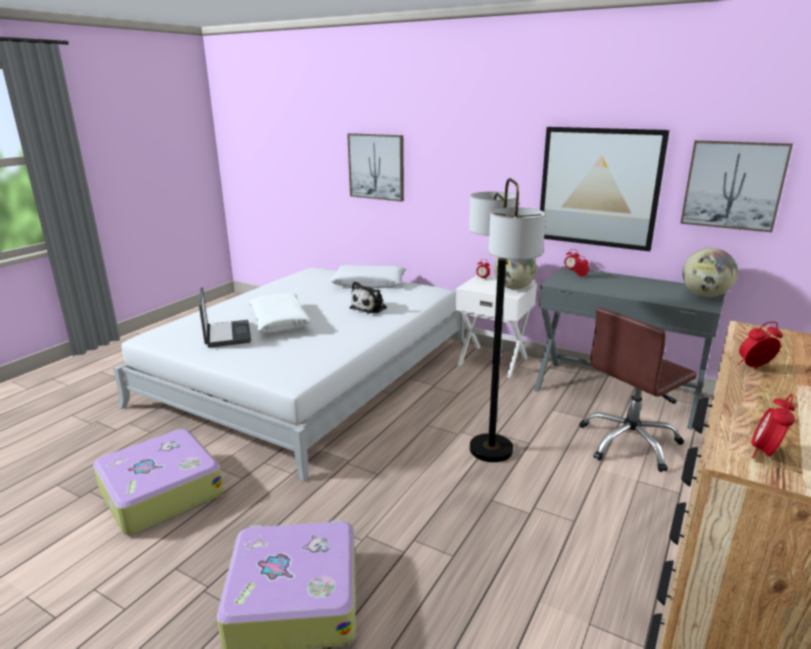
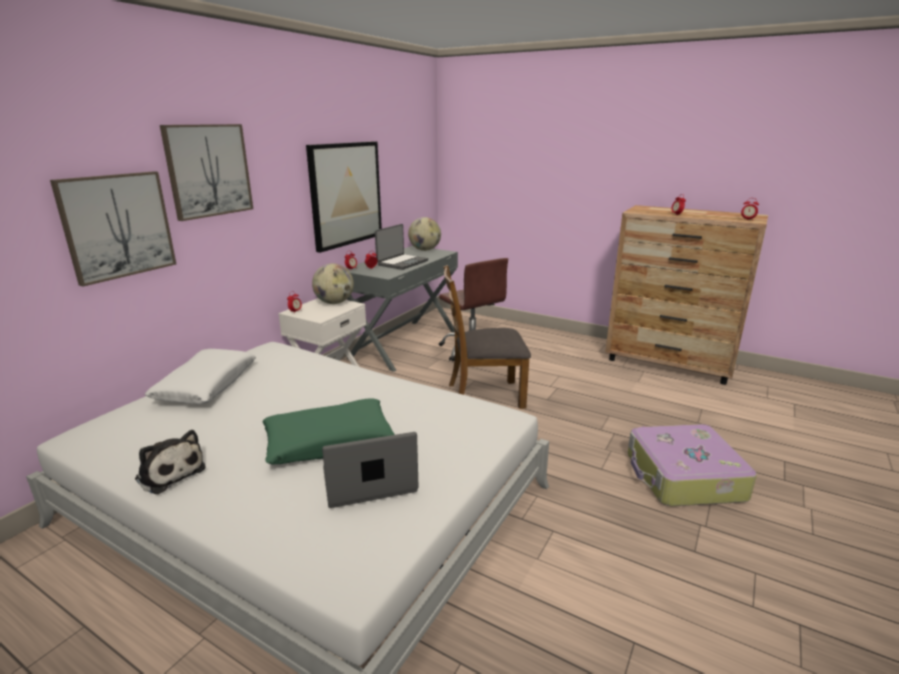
camera: 90 degrees left, 0 degrees up
suitcase [93,429,224,535] -> none
white pillow [249,293,311,333] -> green pillow [262,398,395,464]
plush toy [349,281,387,314] -> plush toy moved to [135,430,206,494]
floor lamp [469,178,546,462] -> brown chair [444,265,531,409]
picture [680,140,793,232] -> picture moved to [160,124,253,221]
none -> laptop [375,224,428,270]

